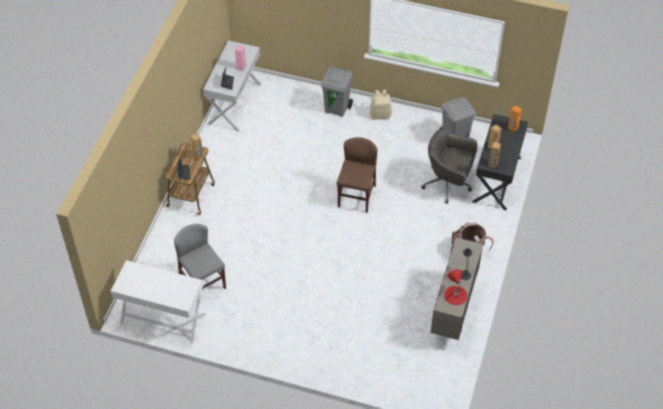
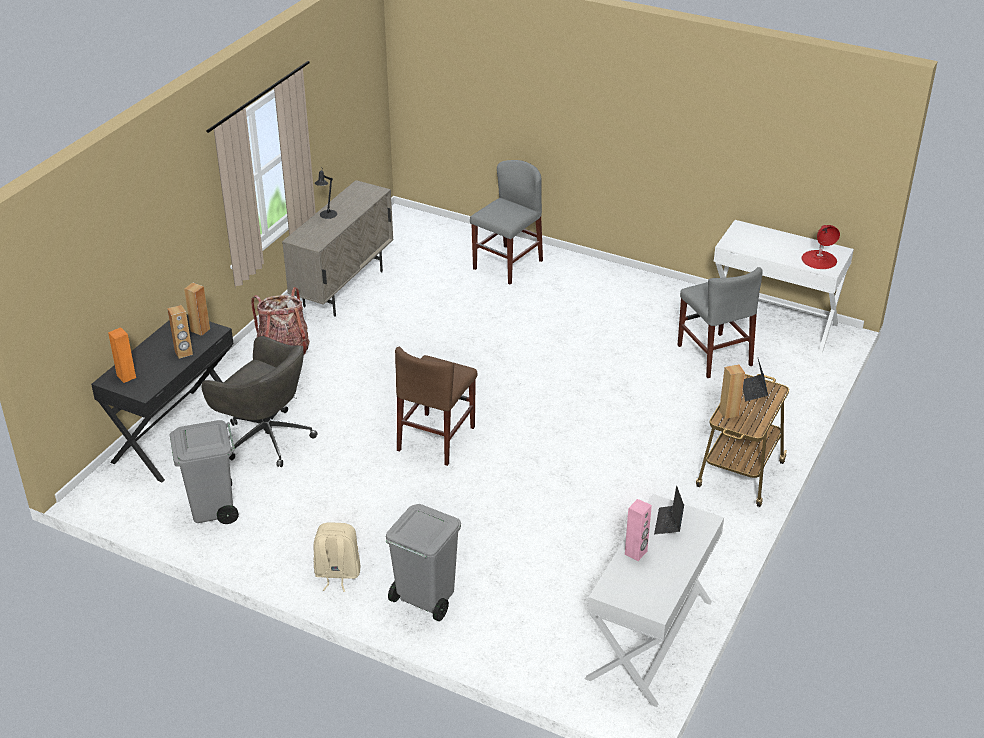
camera: 170 degrees left, 15 degrees down
red table lamp [444,269,467,305] -> red table lamp moved to [801,225,840,269]
none -> grey chair [470,160,543,284]

